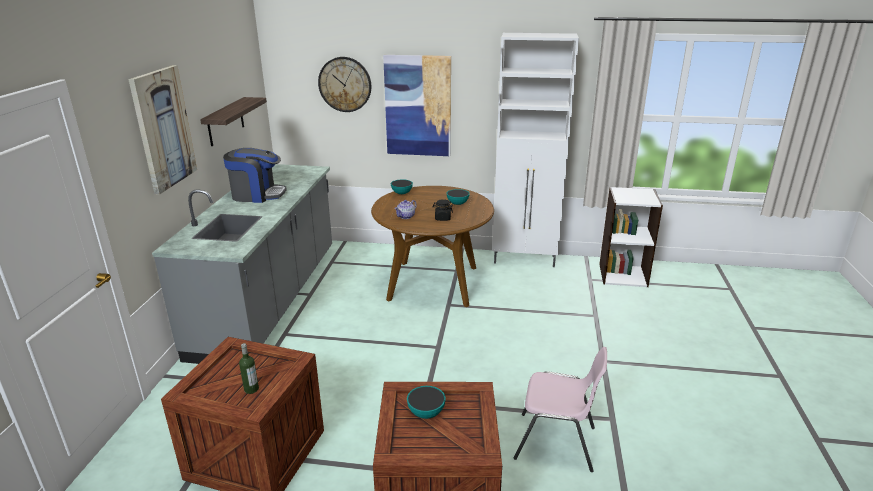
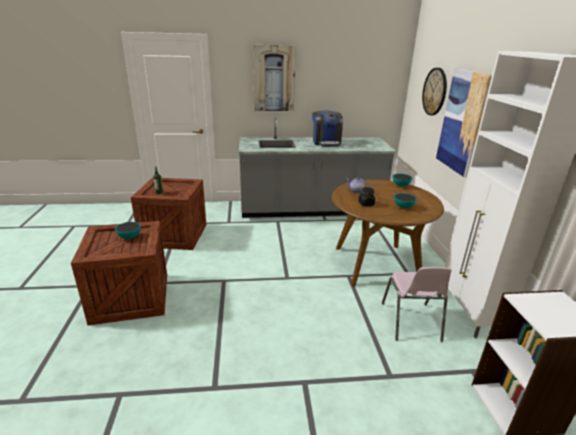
camera: 75 degrees right, 0 degrees up
shelf [200,97,267,146] -> none
pink chair [514,347,607,472] -> pink chair moved to [382,267,452,342]

